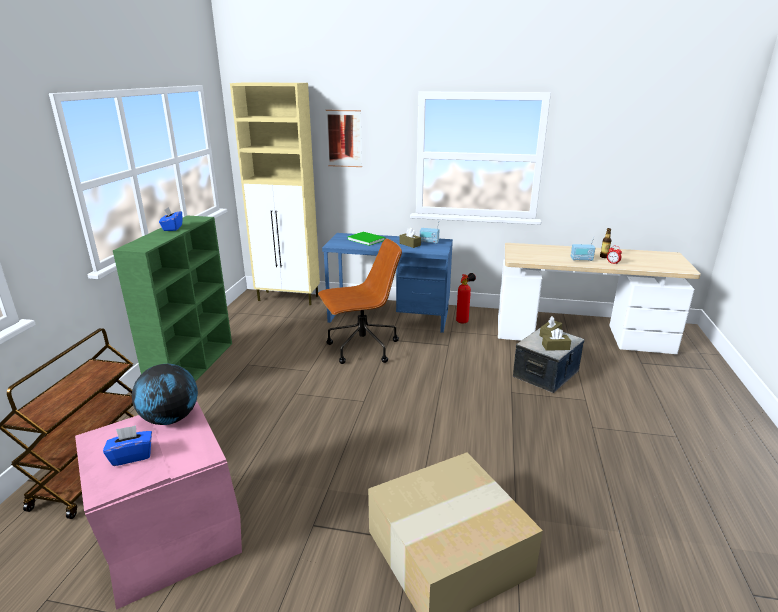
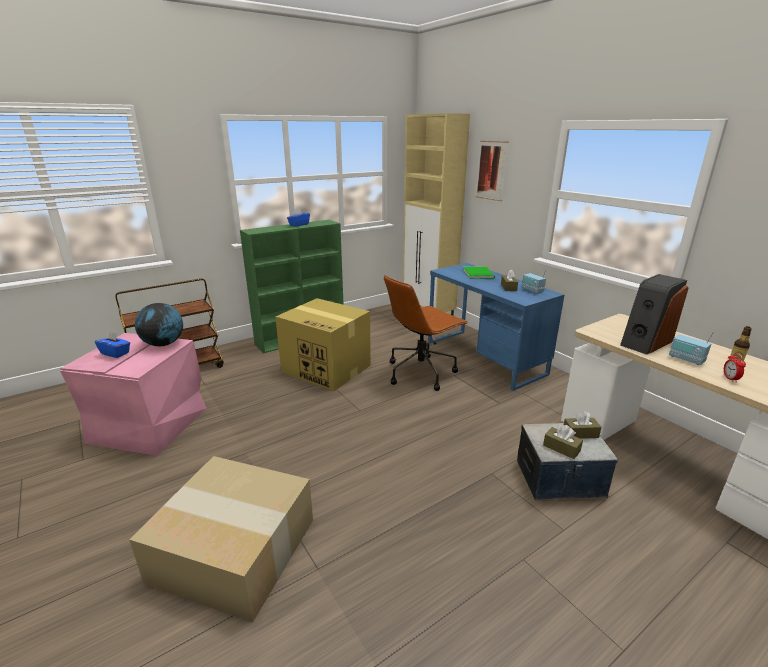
camera: 45 degrees right, 0 degrees up
brown office chair [318,238,402,364] -> brown office chair turned 120 degrees clockwise [384,275,468,391]
fire extinguisher [456,273,476,324] -> none
none -> cardboard box [275,298,371,391]
none -> speaker [620,274,689,355]

